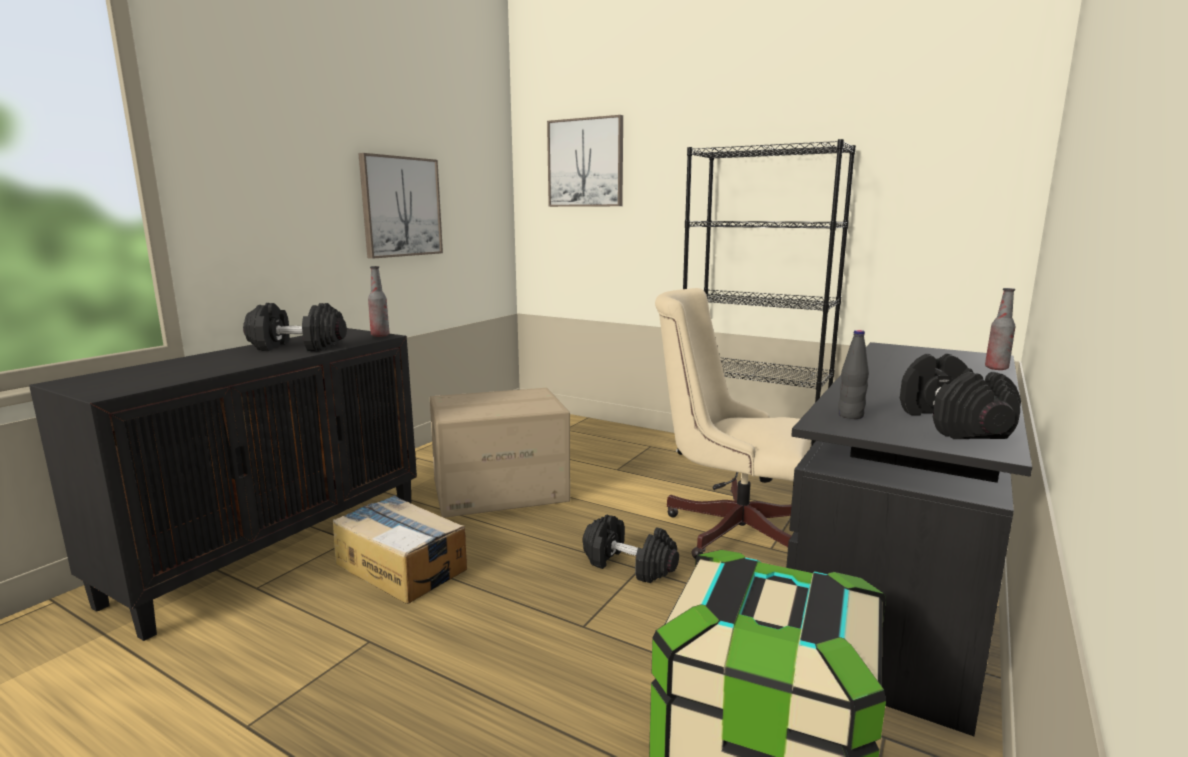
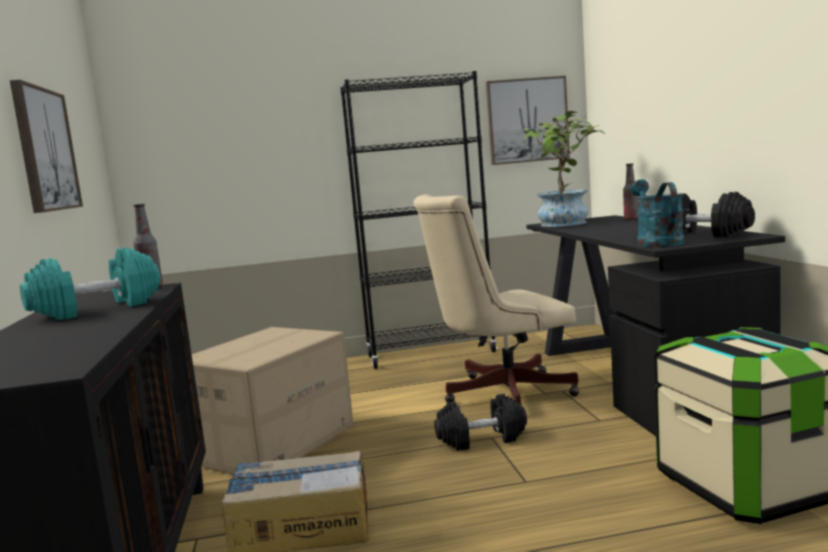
camera: 40 degrees left, 5 degrees down
black dumbbell [243,303,347,351] -> turquoise dumbbell [20,247,160,320]
picture [547,115,623,207] -> picture moved to [486,76,570,165]
black bottle [838,330,869,419] -> turquoise watering can [630,179,684,247]
none -> potted plant [523,111,605,227]

